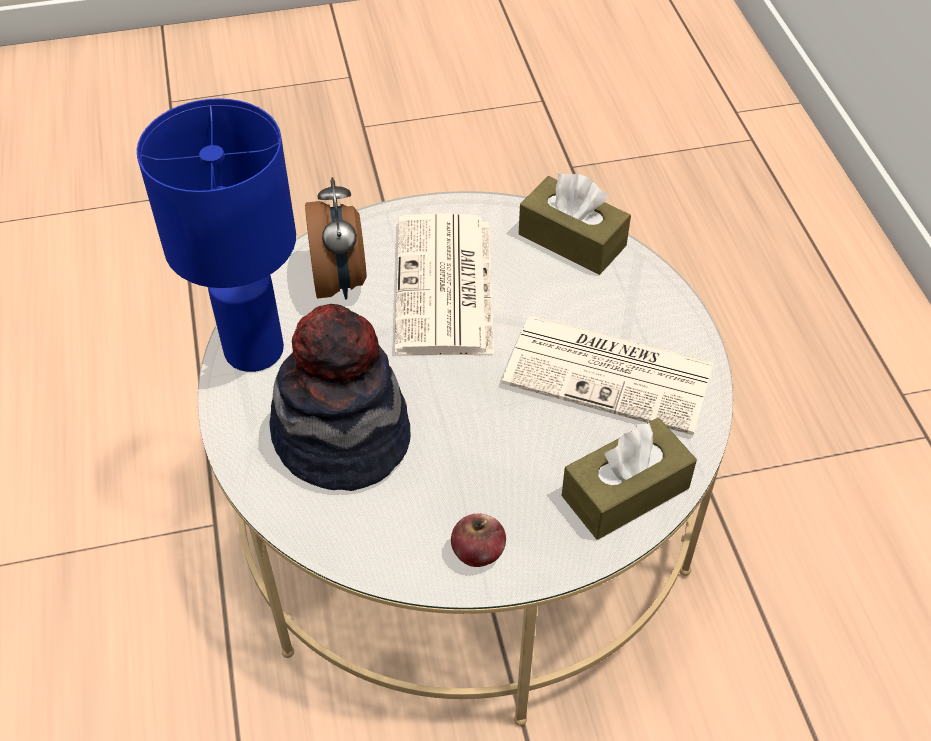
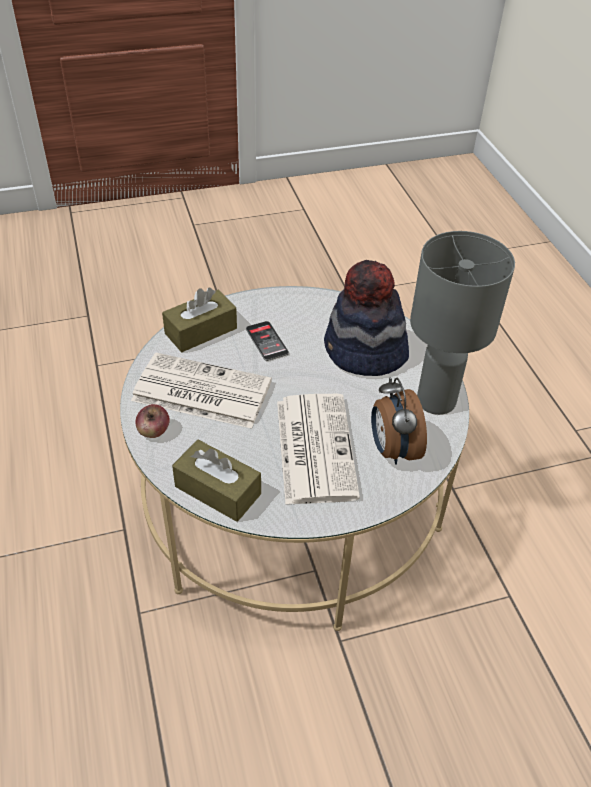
camera: 175 degrees right, 5 degrees down
blue table lamp [137,98,296,372] -> grey table lamp [410,231,515,415]
apple [451,513,506,567] -> apple moved to [135,404,170,438]
none -> phone [246,321,289,361]

